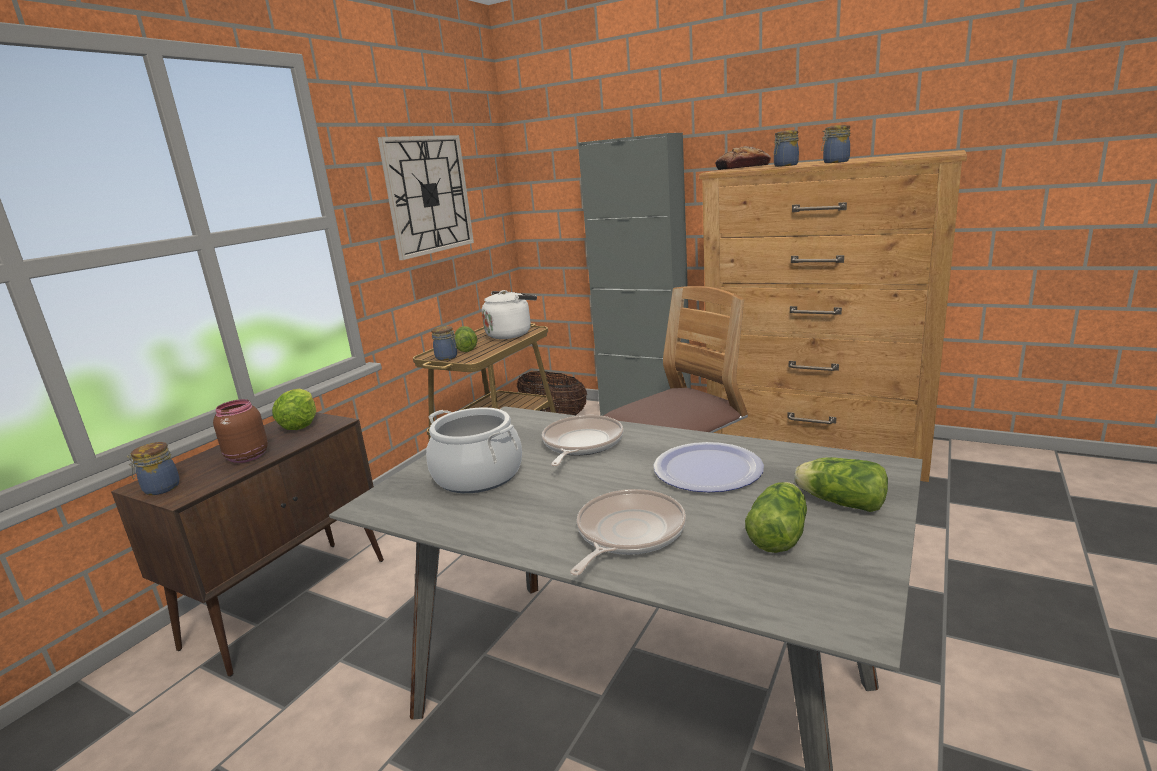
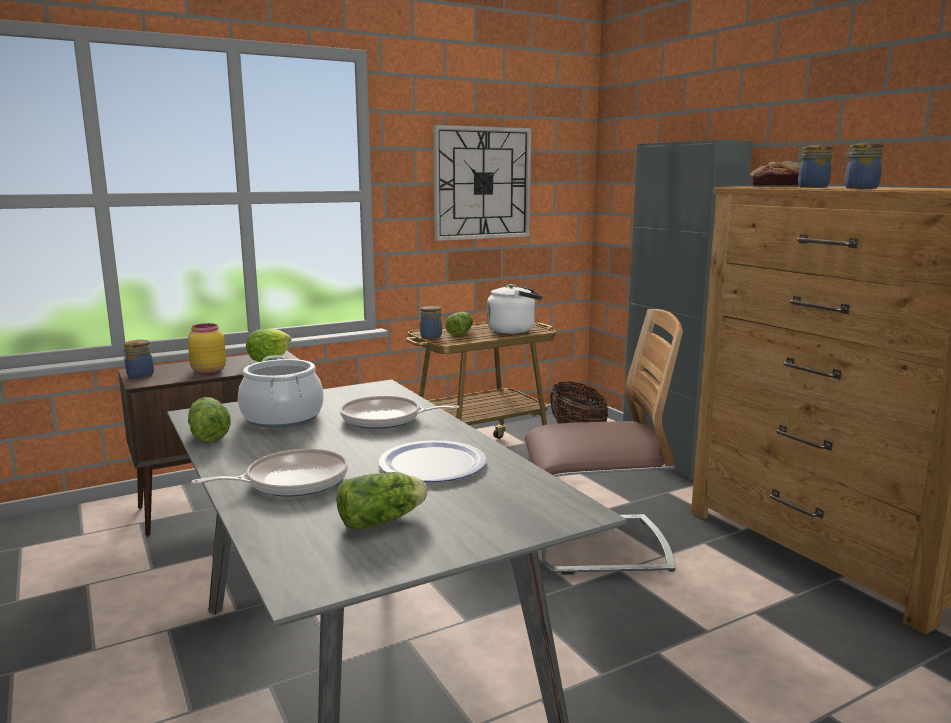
camera: 30 degrees right, 5 degrees down
brown jar [213,399,268,463] -> yellow jar [188,323,226,374]
frying pan [542,415,623,466] -> frying pan turned 135 degrees counterclockwise [340,396,460,429]
lettuce [794,457,888,512] -> lettuce moved to [188,397,231,442]

